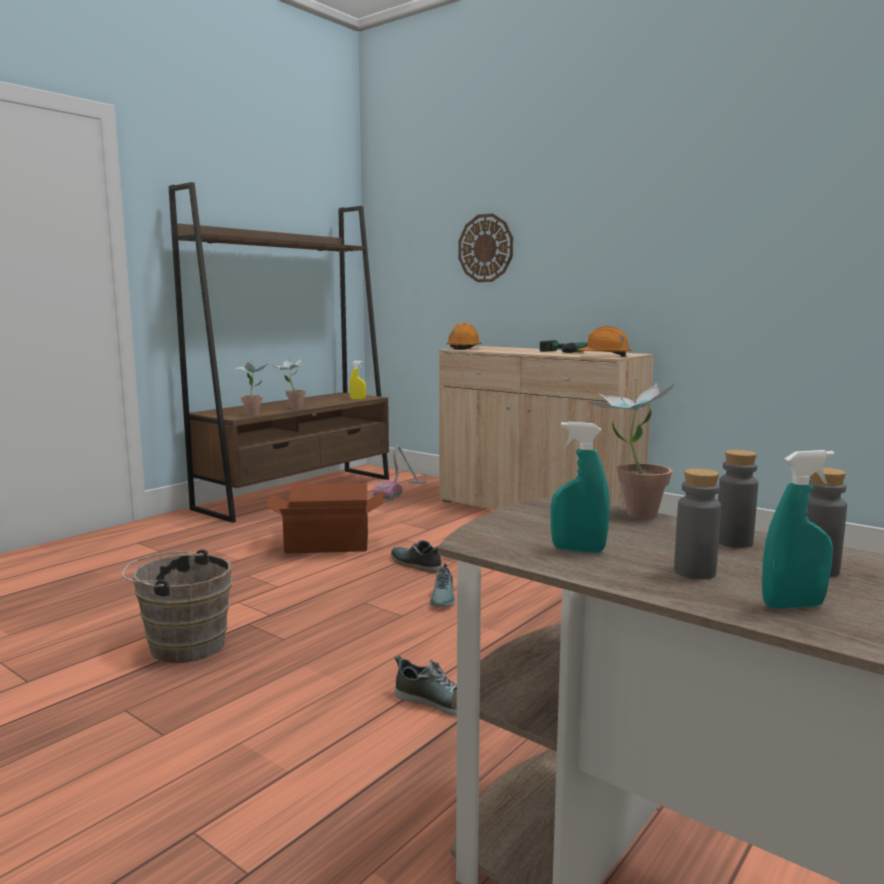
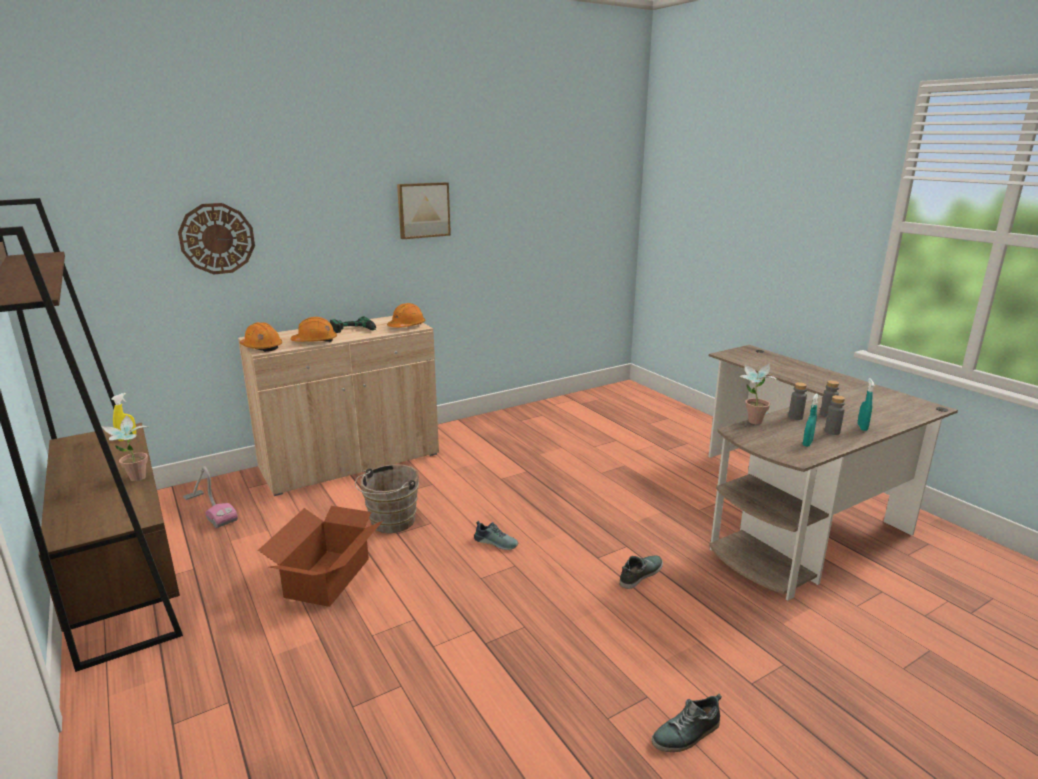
camera: 70 degrees left, 10 degrees up
brown bucket [122,549,232,663] -> brown bucket moved to [355,464,419,533]
potted plant [235,360,267,416] -> none
shoe [391,540,442,573] -> shoe moved to [652,694,722,752]
none -> orange hard hat [291,317,337,342]
none -> picture [397,182,451,239]

